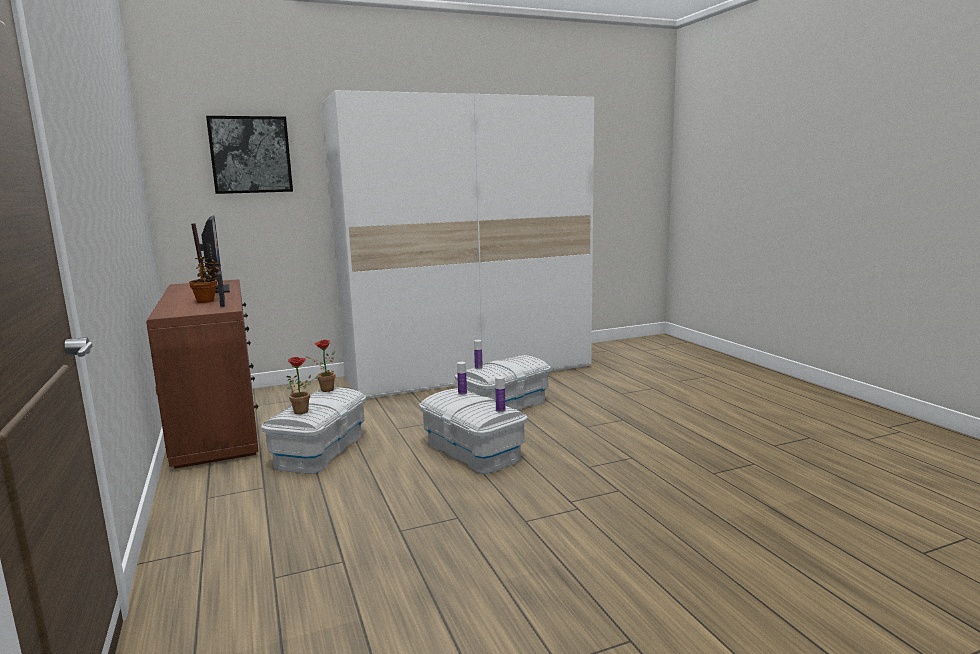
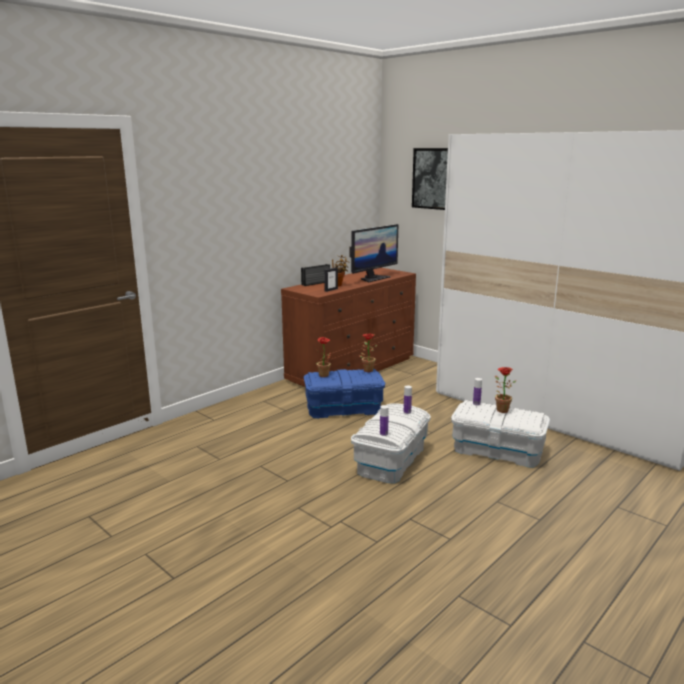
camera: 65 degrees right, 5 degrees up
white storage box [261,387,366,474] -> blue storage box [304,369,385,419]
none -> radio [301,264,330,286]
none -> potted plant [495,367,516,413]

